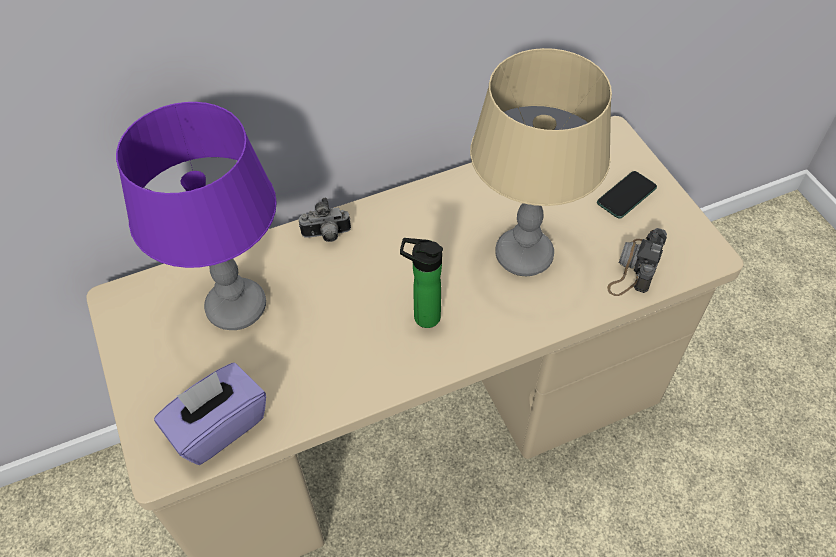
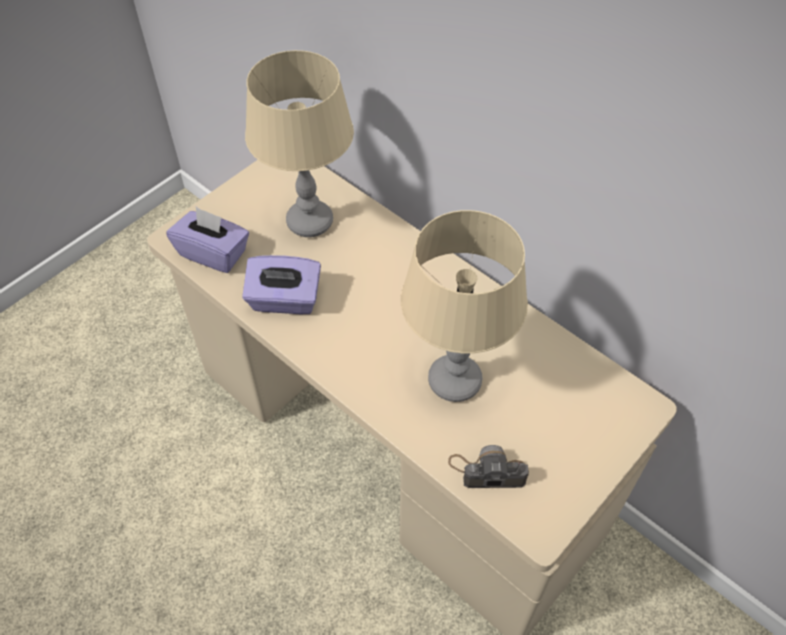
camera: 65 degrees right, 0 degrees up
purple table lamp [116,102,277,330] -> beige table lamp [245,50,354,237]
camera [299,198,351,242] -> none
bottle [400,238,443,328] -> none
phone [597,171,657,219] -> none
none -> purple tissue box [242,255,321,314]

